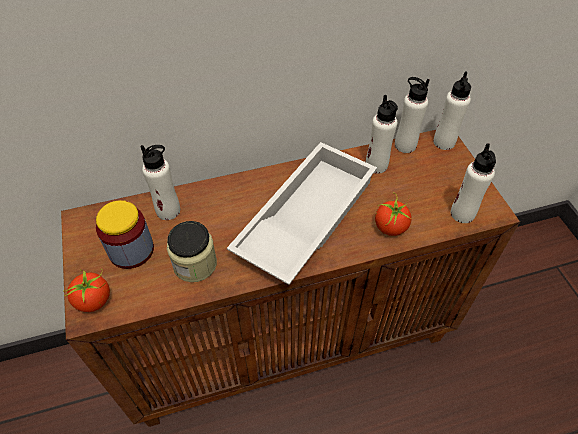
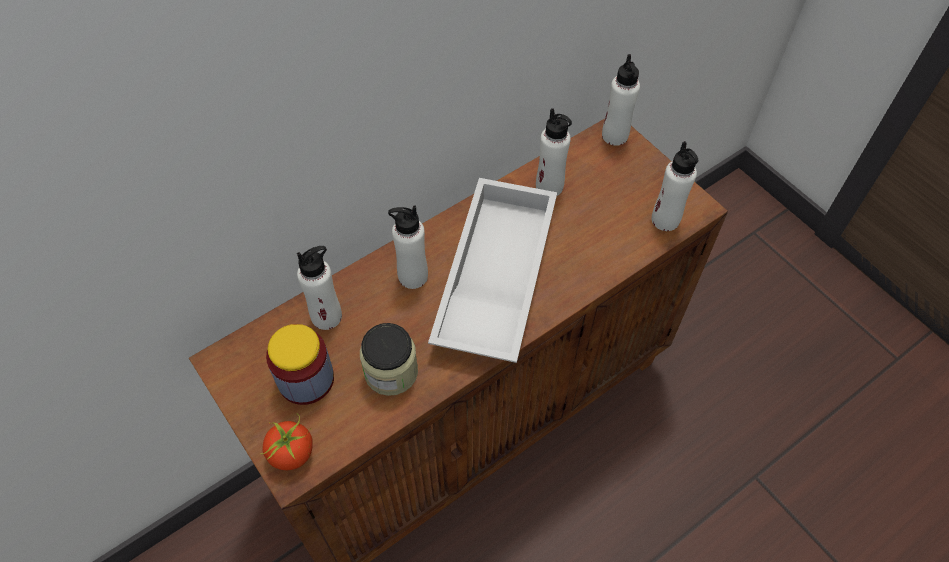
camera: 20 degrees left, 5 degrees up
tomato [375,193,412,236] -> none
white bottle [395,77,429,153] -> white bottle moved to [388,205,428,289]

